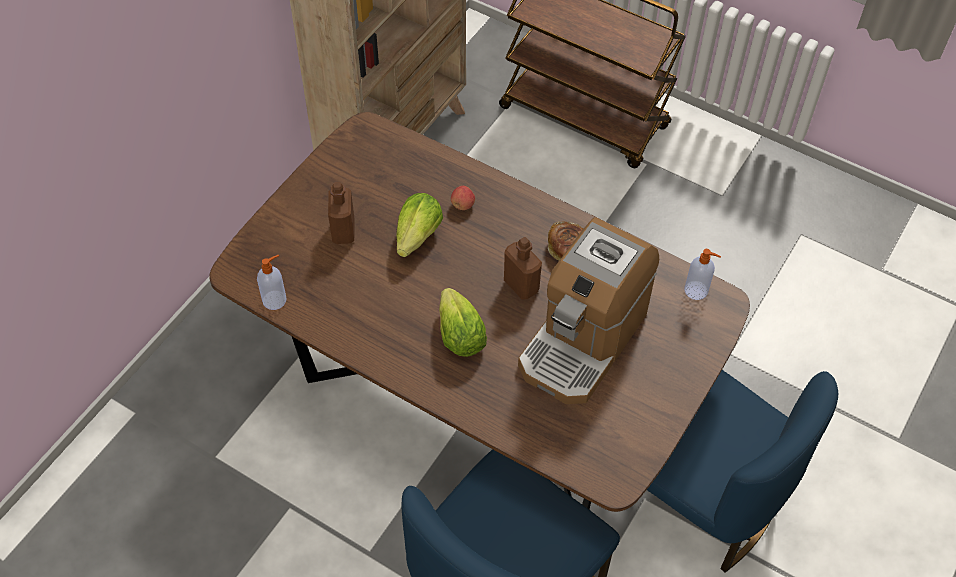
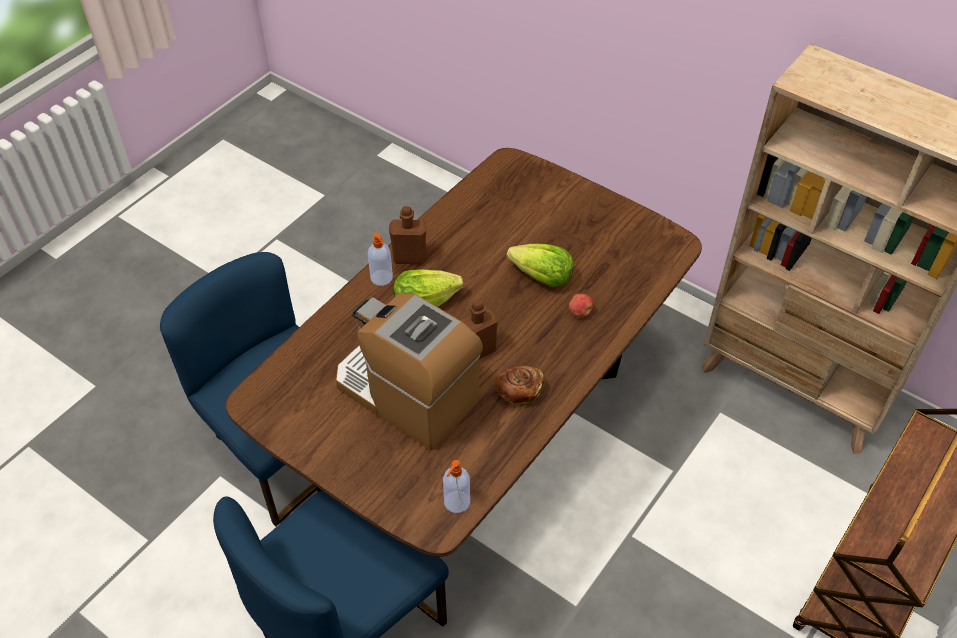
camera: 95 degrees right, 5 degrees down
soap dispenser [257,255,287,310] -> soap dispenser moved to [368,233,393,286]
brown bottle [328,182,355,244] -> brown bottle moved to [389,206,427,264]

